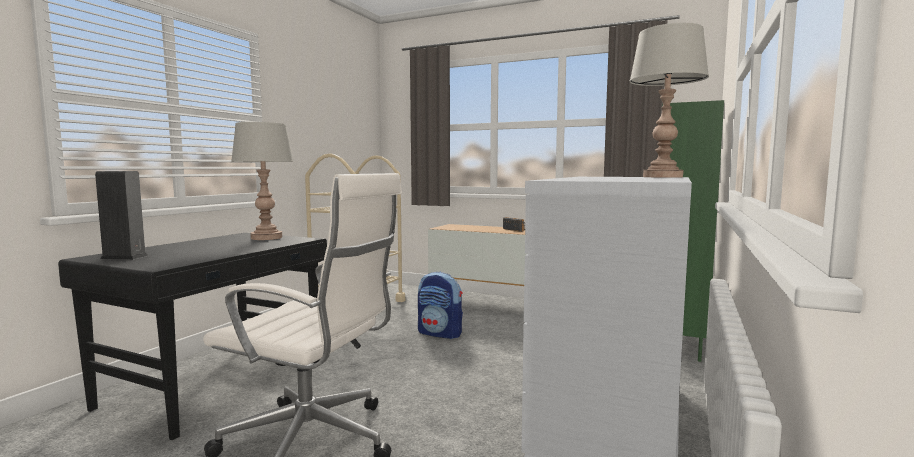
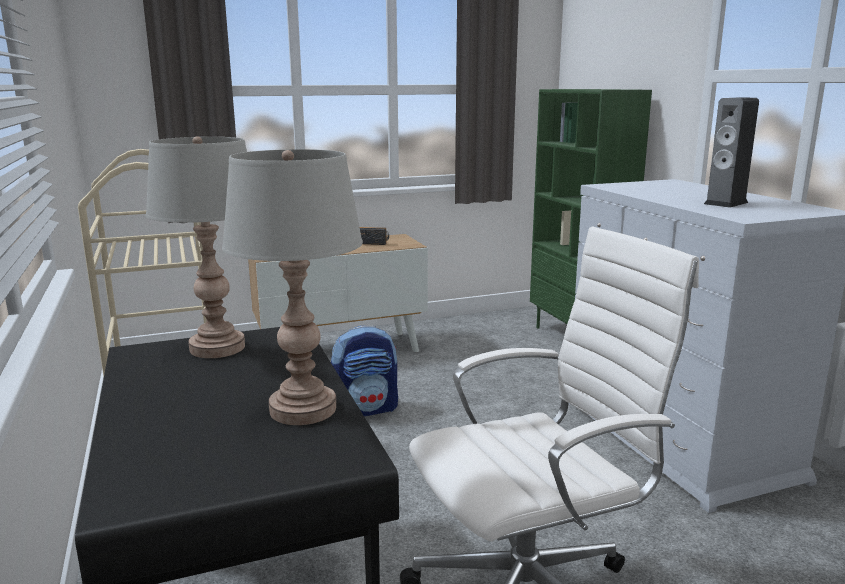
camera: 45 degrees left, 10 degrees up
speaker [95,171,149,260] -> speaker moved to [704,98,759,208]
grey table lamp [629,23,709,178] -> grey table lamp moved to [222,149,363,425]

